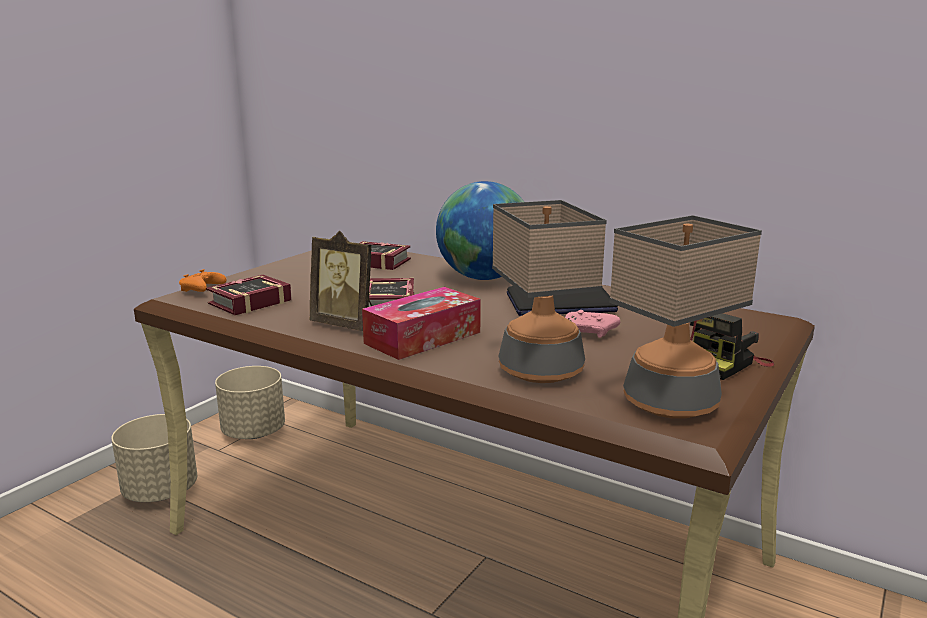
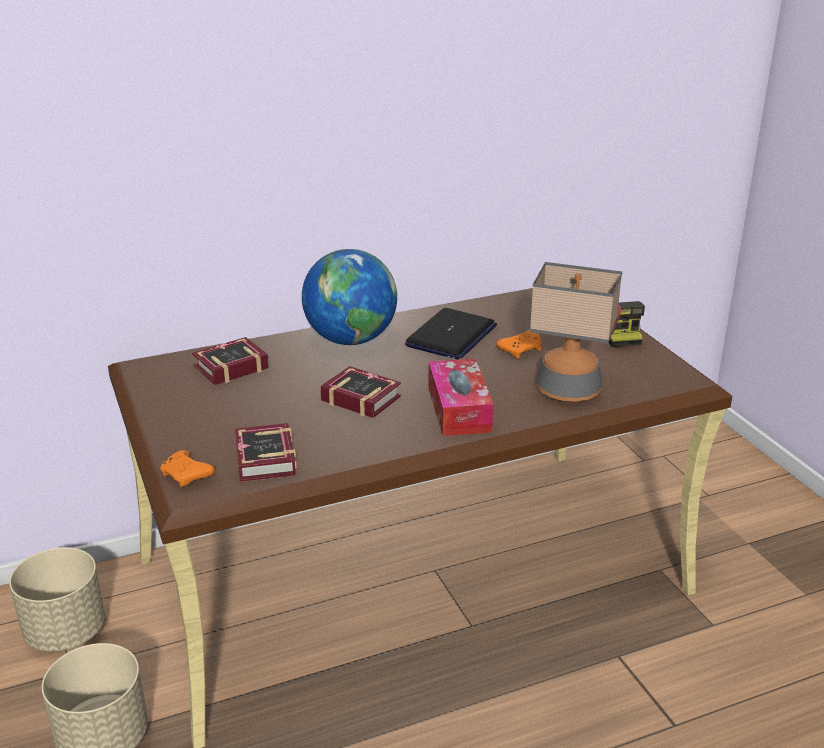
camera: 55 degrees left, 10 degrees up
picture frame [309,231,372,331] -> none
pink game controller [565,310,620,338] -> orange game controller [496,330,542,358]
table lamp [609,215,762,419] -> none

